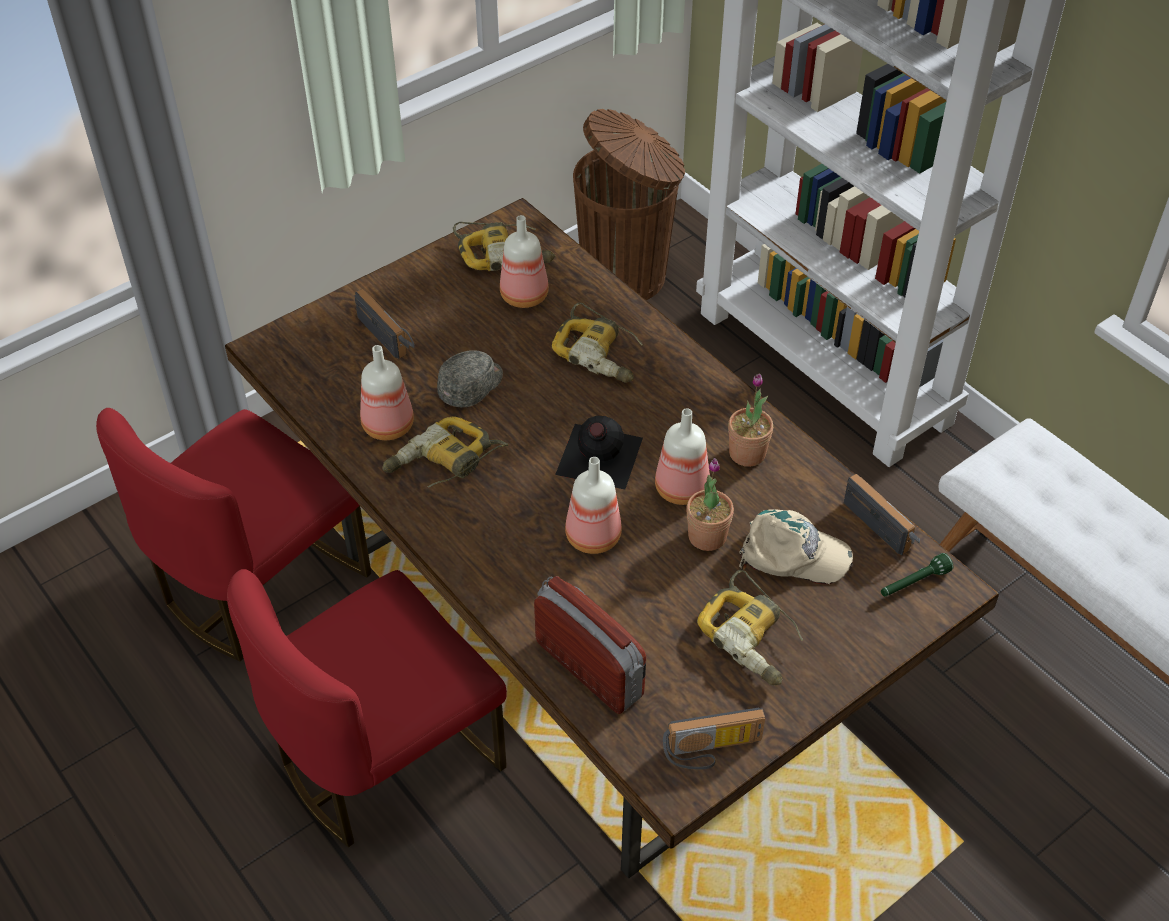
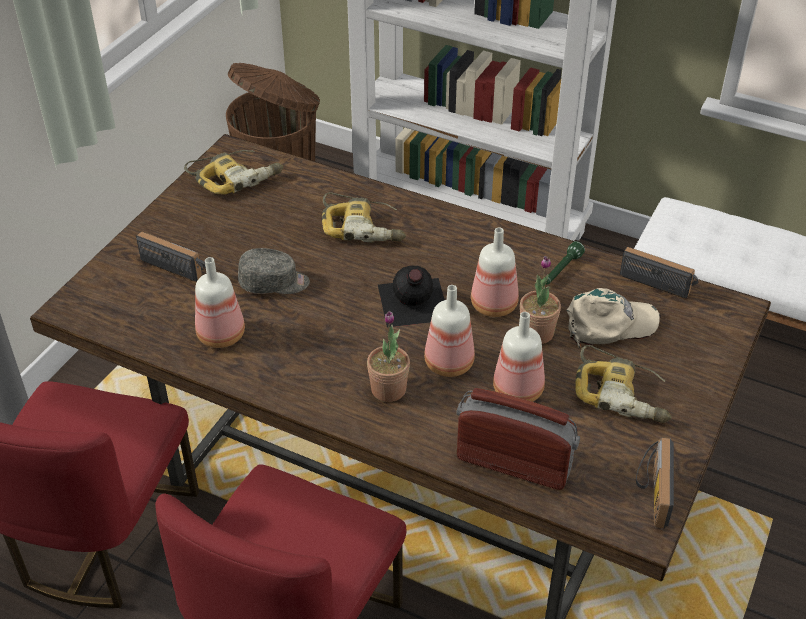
camera: 25 degrees left, 5 degrees down
power drill [382,417,508,488] -> none
grey cap [437,350,503,408] -> grey cap turned 75 degrees clockwise [238,248,310,294]
bottle [500,215,549,308] -> bottle moved to [493,312,545,402]
radio [663,708,765,770] -> radio turned 135 degrees clockwise [636,438,674,529]
potted plant [728,374,773,467] -> potted plant moved to [367,311,410,402]
green flashlight [881,553,953,597] -> green flashlight moved to [546,241,585,284]

